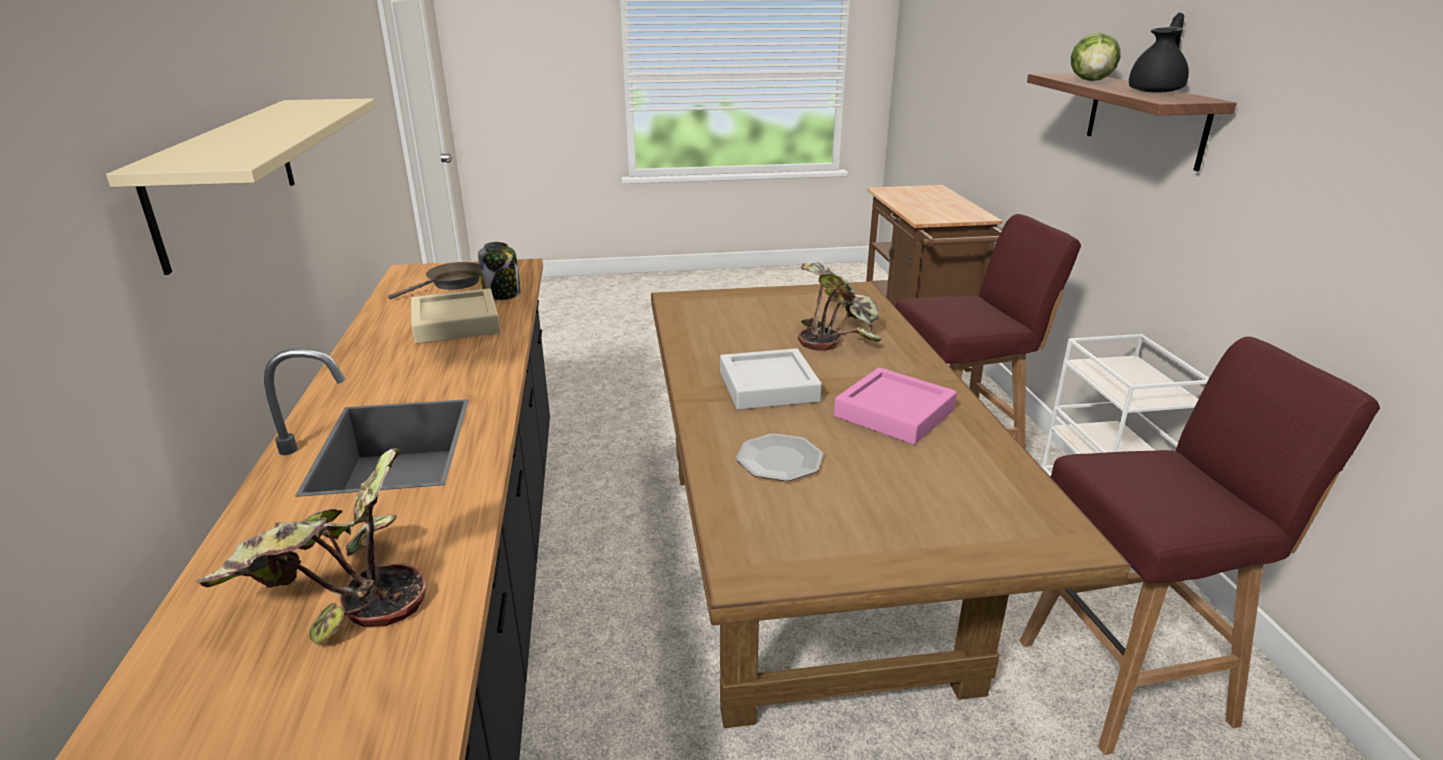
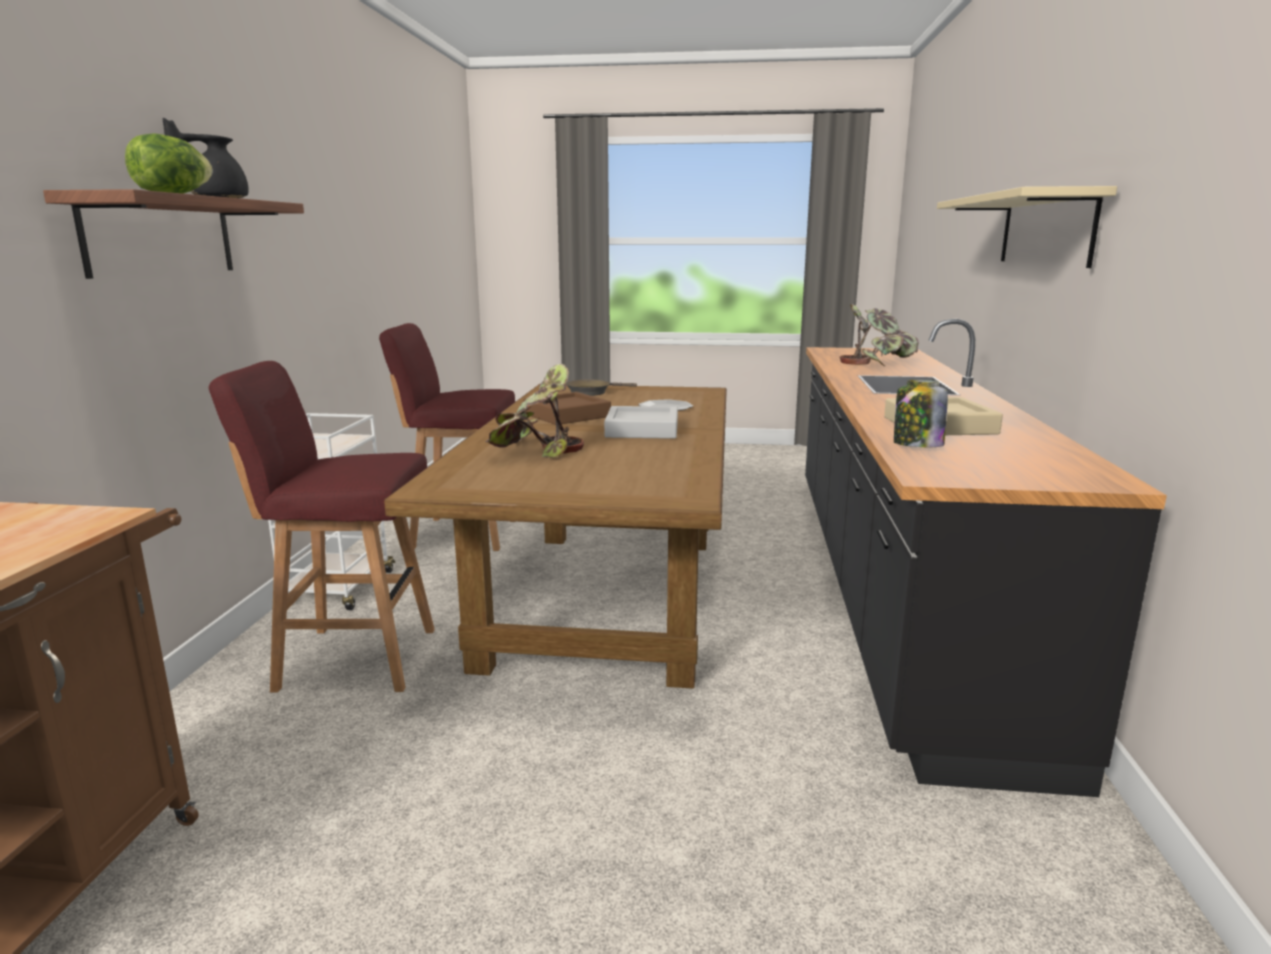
camera: 165 degrees left, 10 degrees down
brown frying pan [388,262,480,299] -> brown frying pan moved to [566,380,637,396]
pink tray [834,367,957,445] -> brown tray [523,392,611,425]

